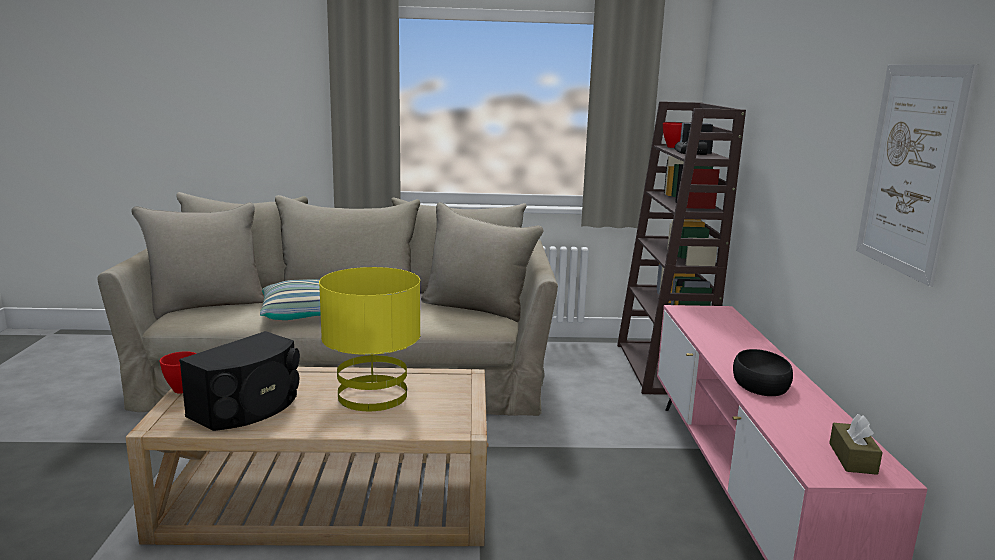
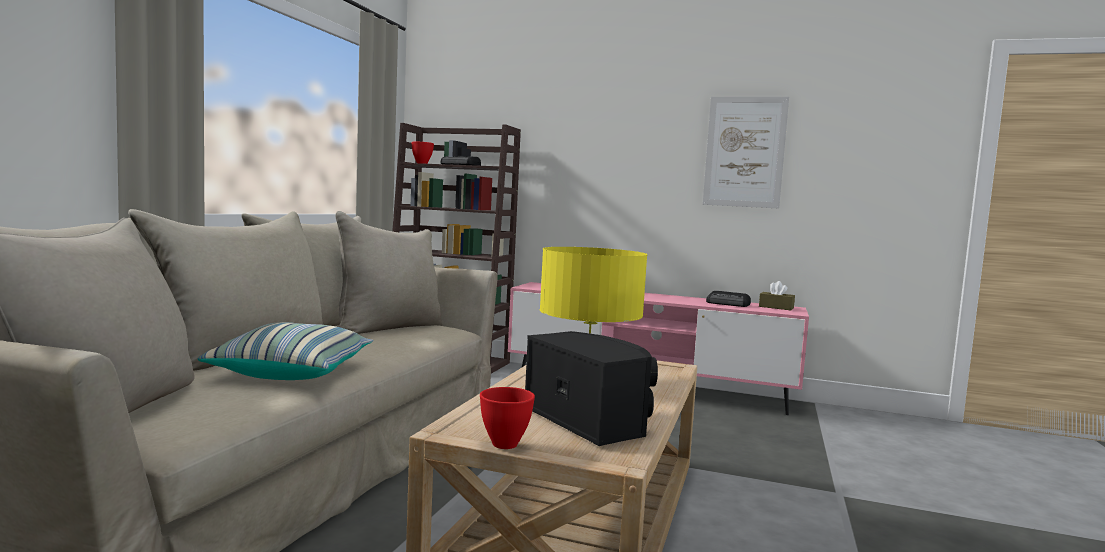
camera: 70 degrees left, 10 degrees down
black bowl [733,349,793,396] -> none
none -> radio [706,291,751,307]

